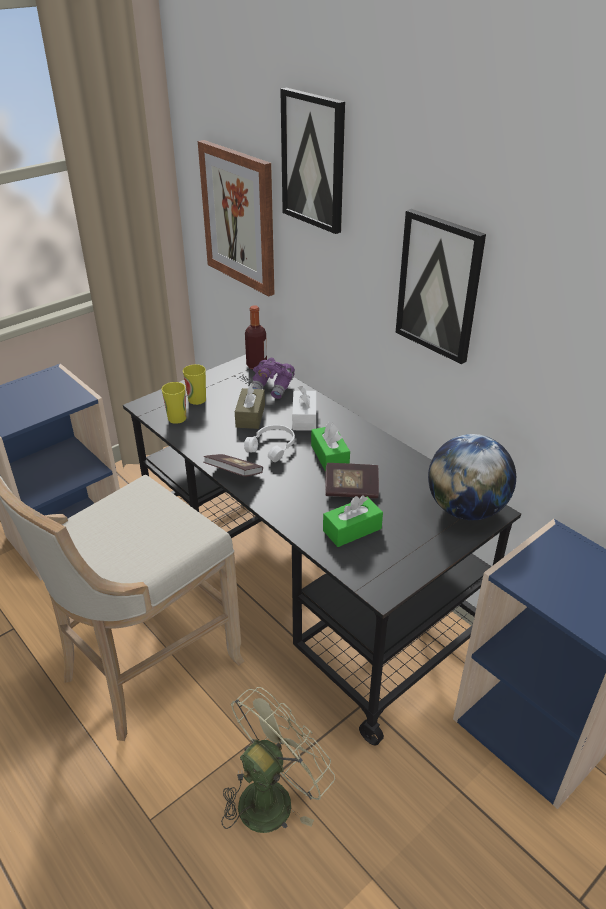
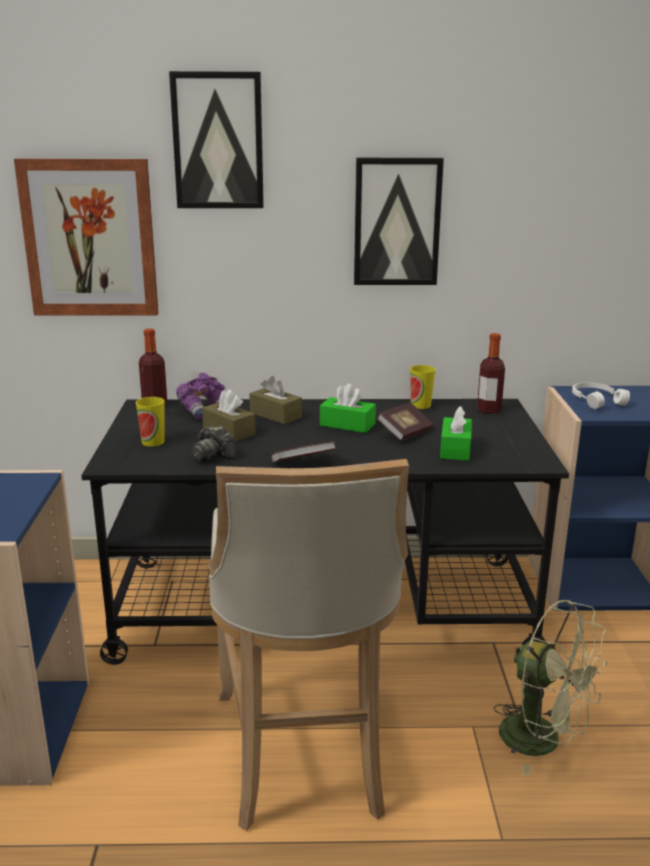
camera: 50 degrees left, 15 degrees down
cup [162,382,186,424] -> cup moved to [410,365,436,409]
green fan [221,687,335,833] -> green fan turned 135 degrees clockwise [493,600,607,776]
white headphones [244,425,295,462] -> white headphones moved to [572,382,630,409]
white tissue box [292,386,316,430] -> brown tissue box [249,376,302,424]
globe [428,434,516,520] -> bottle [477,333,505,413]
none -> camera [191,426,236,462]

